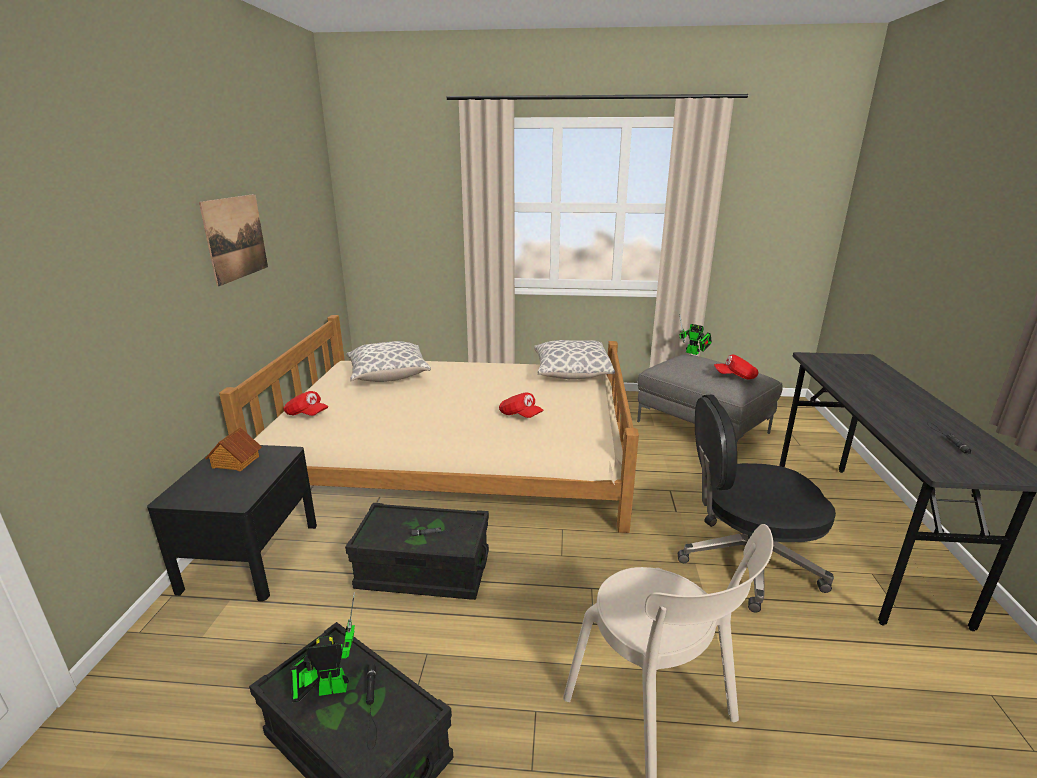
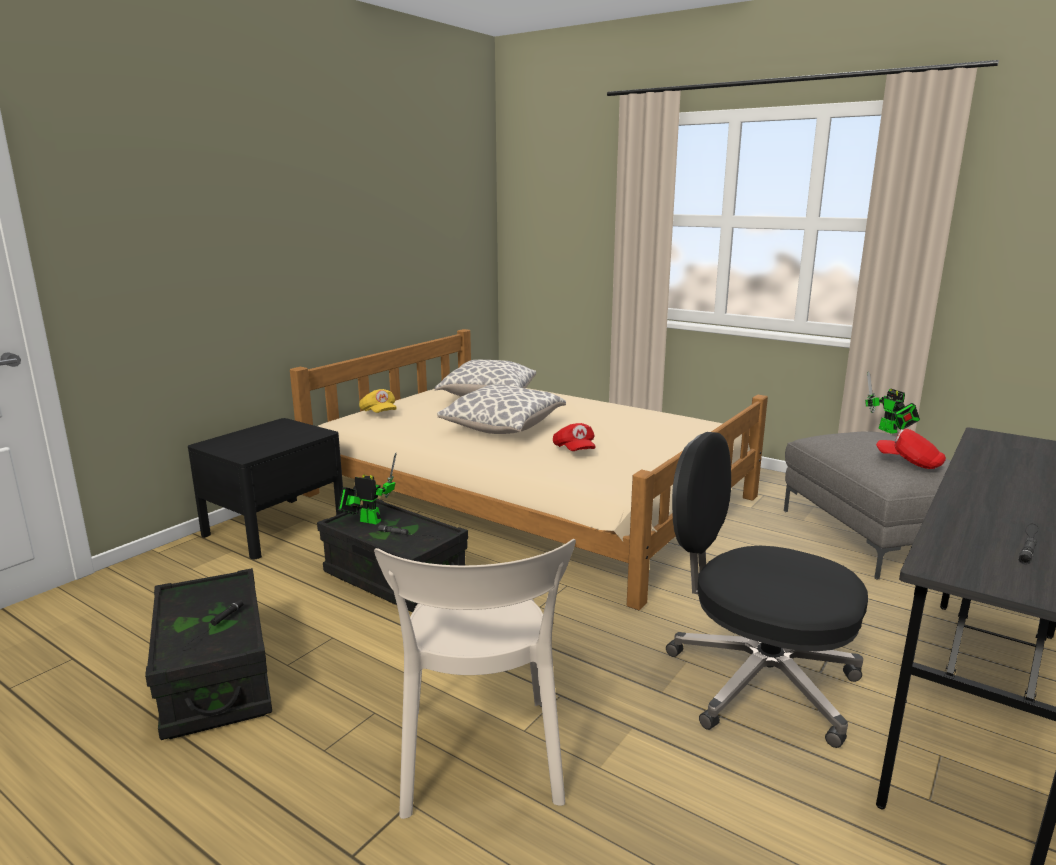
camera: 30 degrees right, 5 degrees down
picture [199,194,268,287] -> none
toy house [205,427,262,471] -> none
red cap [284,391,328,416] -> yellow cap [359,389,397,413]
toy robot [290,592,355,702] -> toy robot moved to [338,453,396,525]
pillow [534,340,615,380] -> pillow moved to [437,384,566,434]

